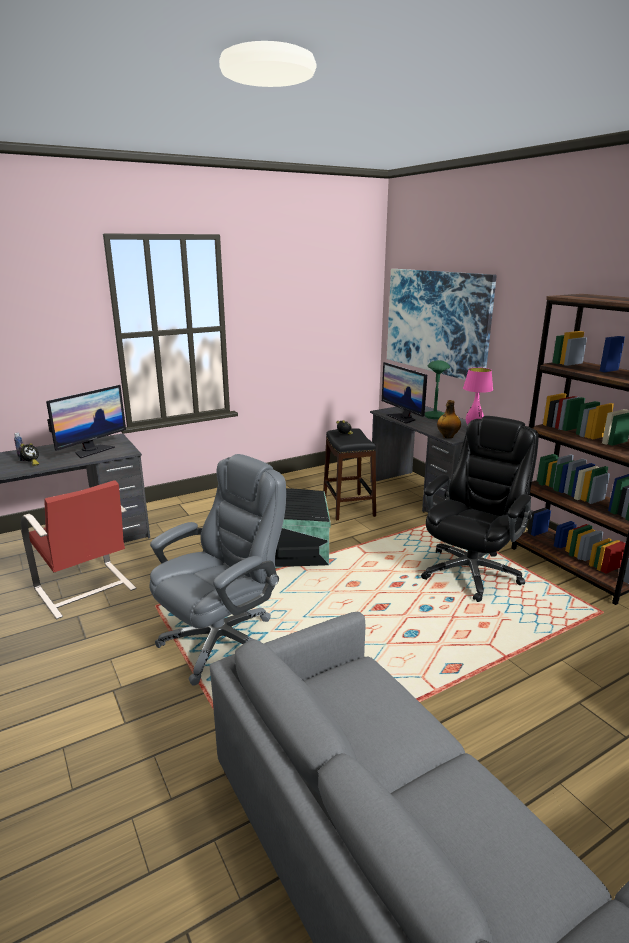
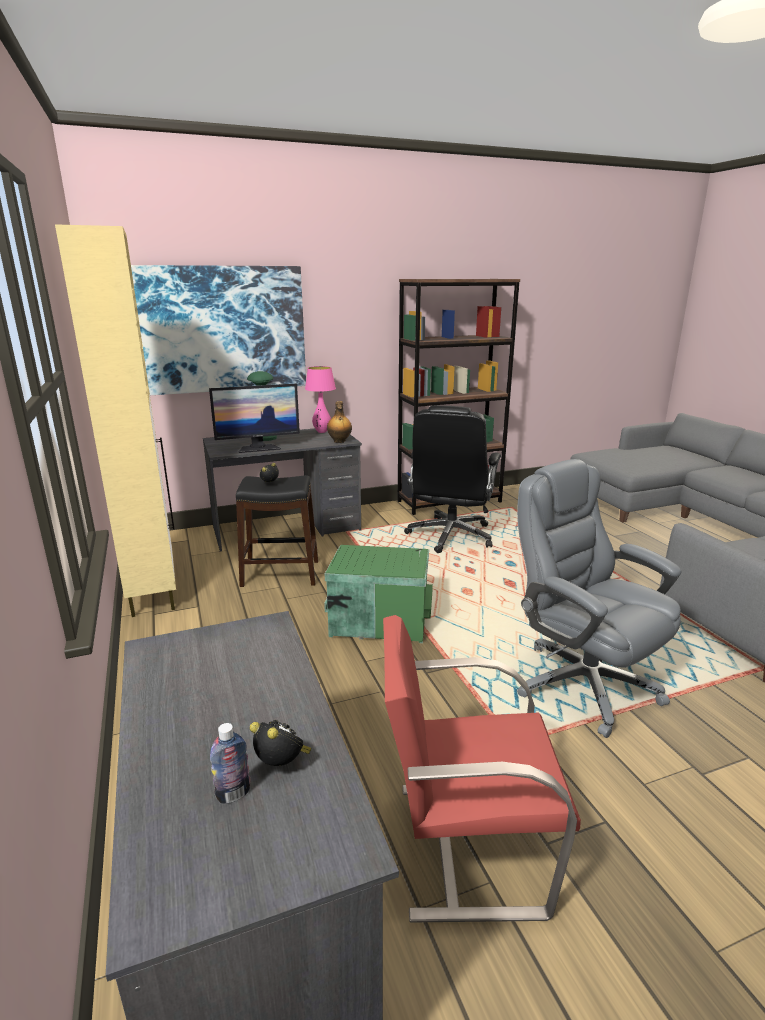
camera: 80 degrees left, 0 degrees up
red chair [20,480,136,619] -> red chair turned 150 degrees counterclockwise [383,615,581,923]
monitor [46,385,126,458] -> none
black storage box [275,488,331,568] -> green storage box [324,545,433,643]
black office chair [421,416,539,602] -> black office chair turned 120 degrees counterclockwise [404,405,501,553]
none -> beige cabinet [55,224,176,617]

